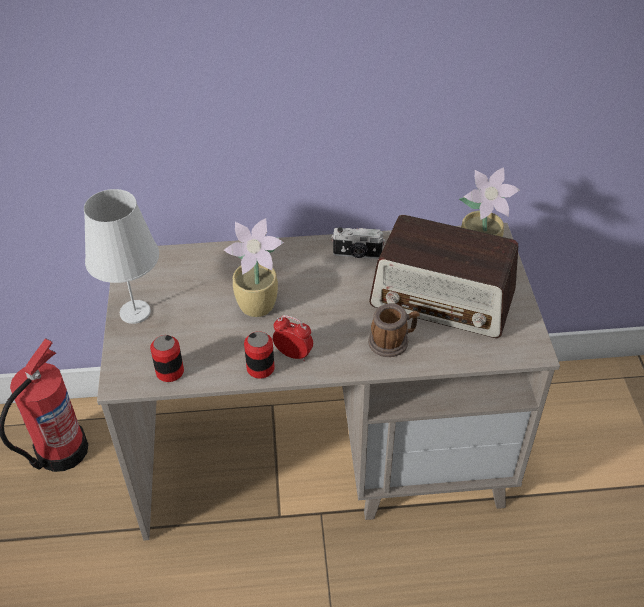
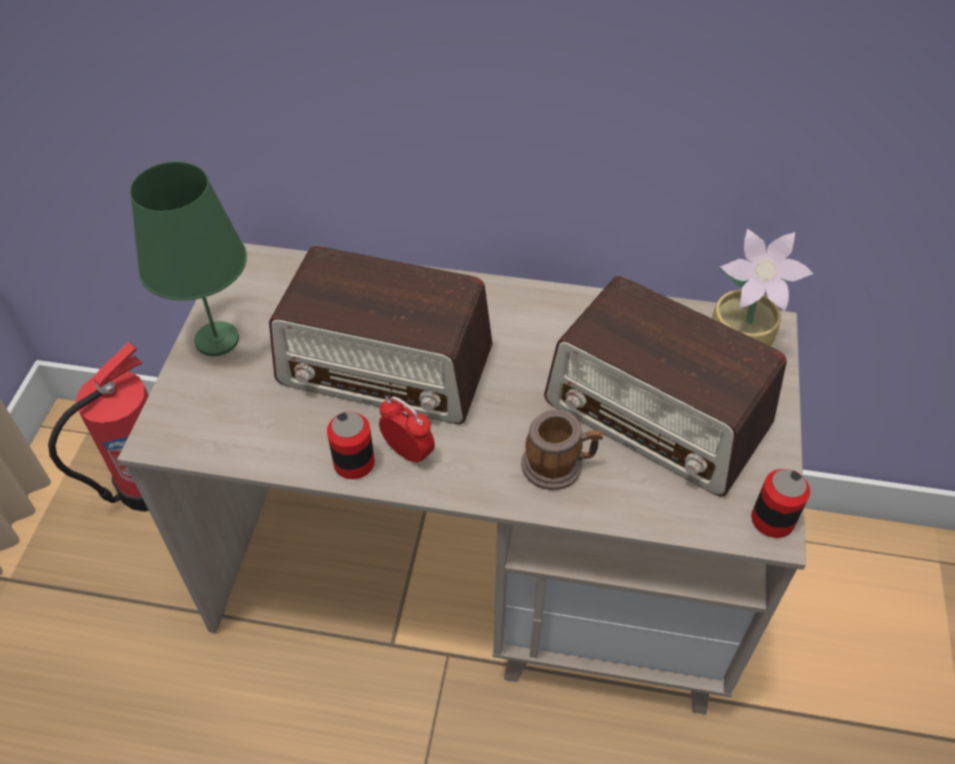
camera: 15 degrees right, 5 degrees up
white table lamp [84,189,159,324] -> green table lamp [130,161,247,356]
can [150,335,184,382] -> can moved to [751,469,810,538]
potted plant [224,218,284,317] -> radio [269,246,493,424]
camera [331,227,385,259] -> none

